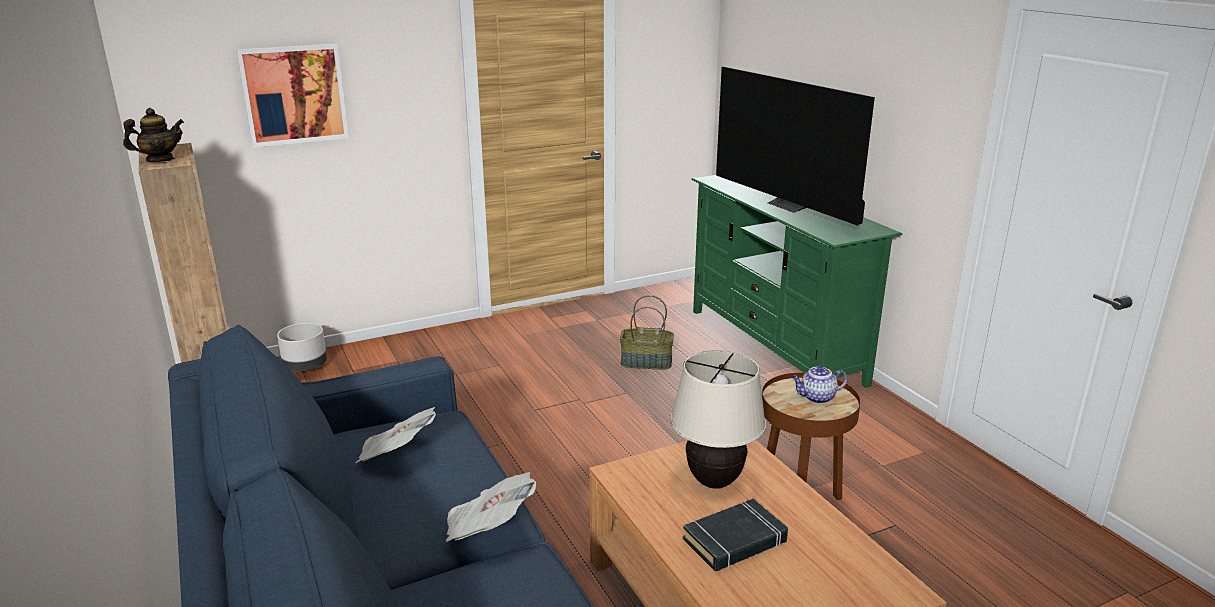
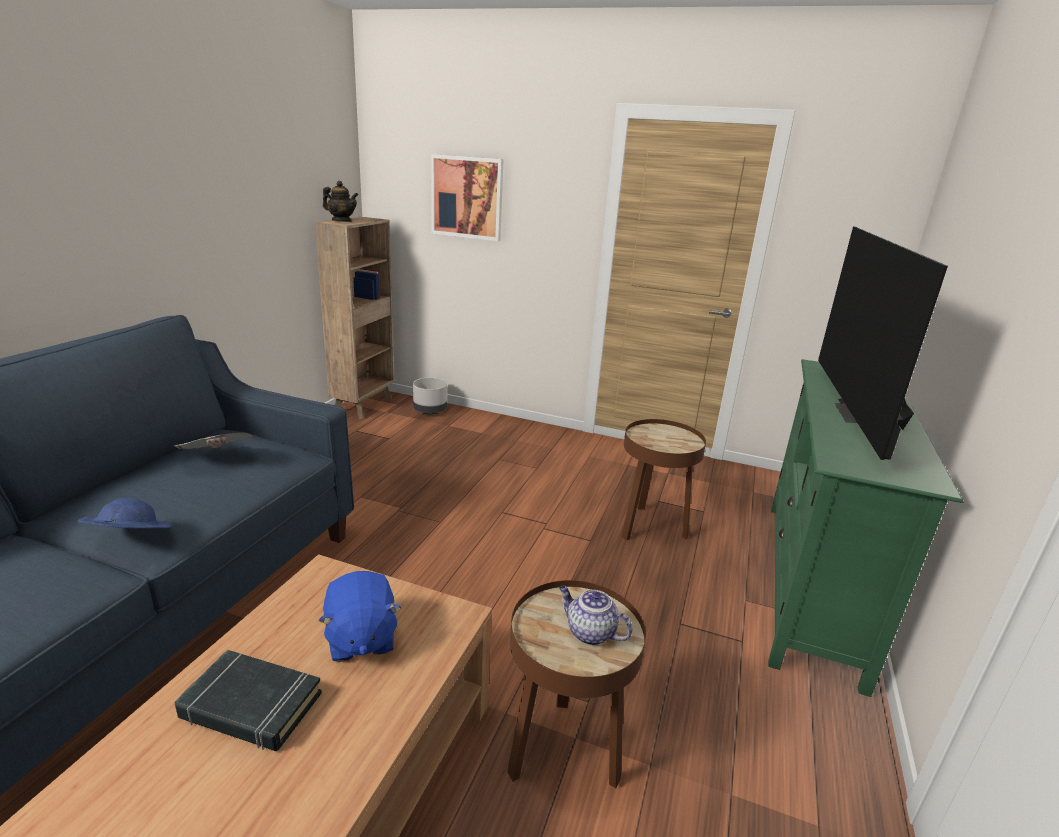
camera: 45 degrees right, 0 degrees up
newspaper [445,472,536,542] -> blue hat [77,498,173,529]
basket [620,295,674,370] -> brown side table [621,419,706,540]
beige table lamp [670,350,766,489] -> blue plush toy [319,571,401,662]

